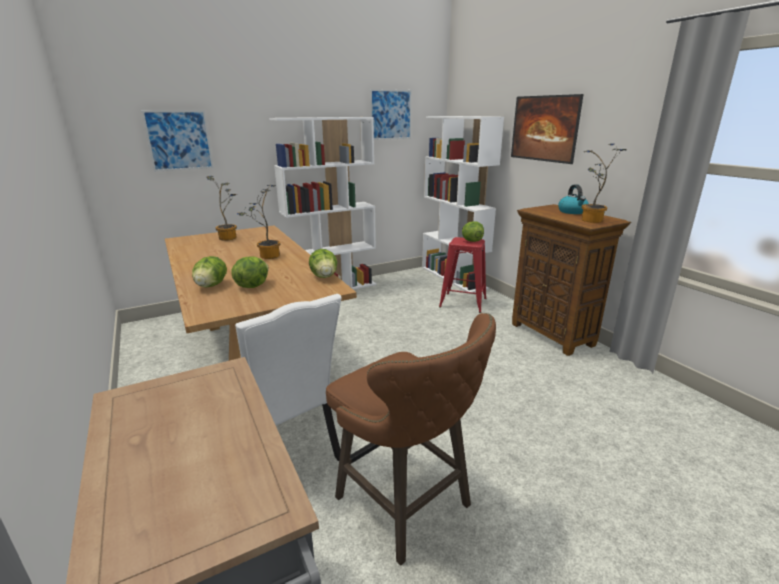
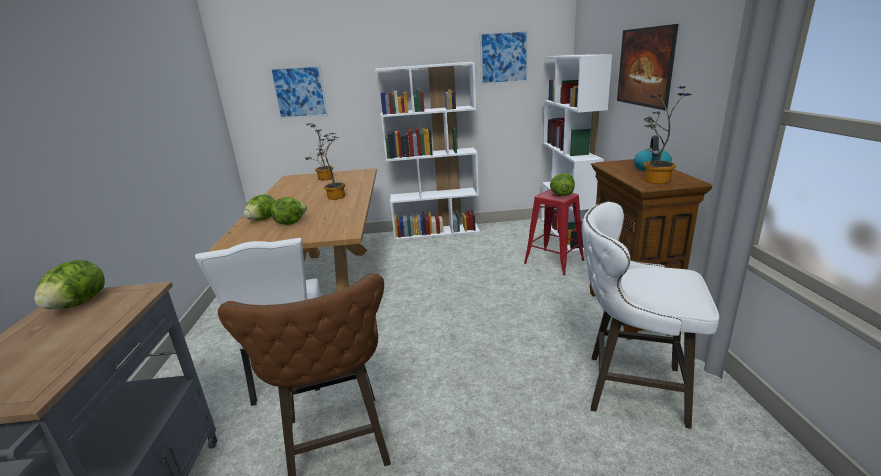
camera: 25 degrees right, 0 degrees up
lettuce [309,249,337,278] -> lettuce moved to [34,260,105,309]
none -> white stool [582,201,719,429]

